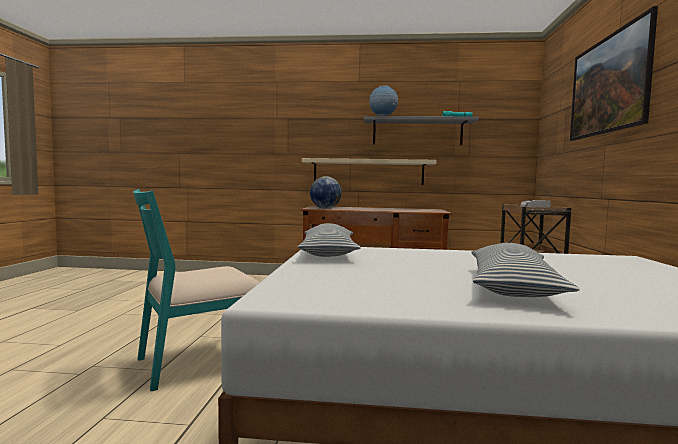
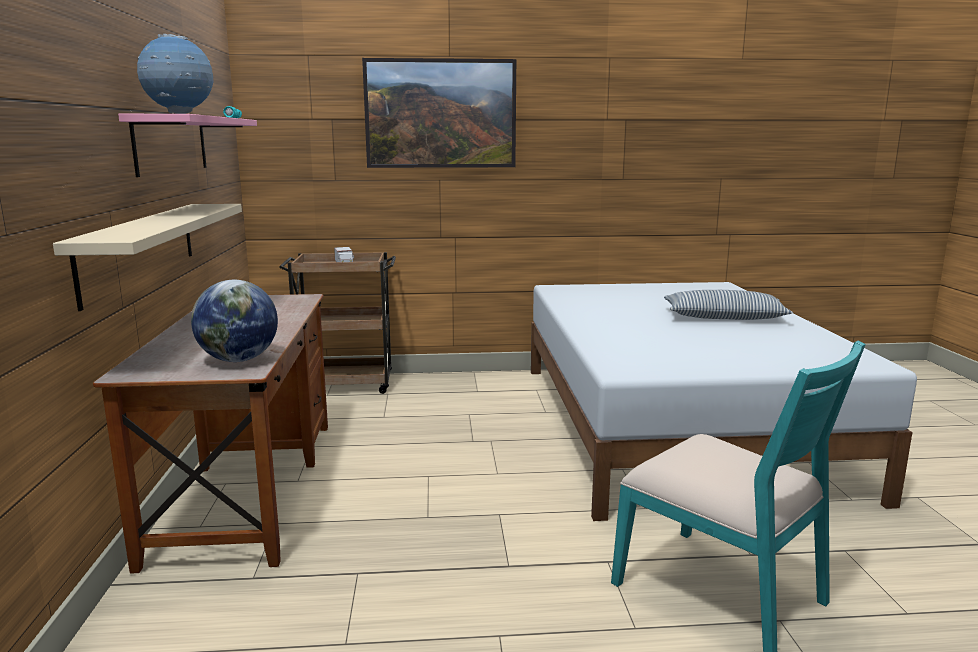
camera: 100 degrees left, 10 degrees up
pillow [297,223,361,257] -> none
grey shelf [364,116,479,145] -> pink shelf [118,114,257,177]

